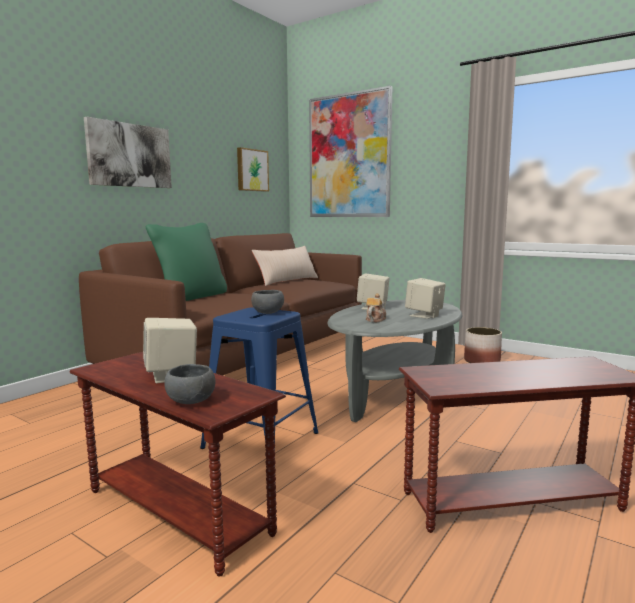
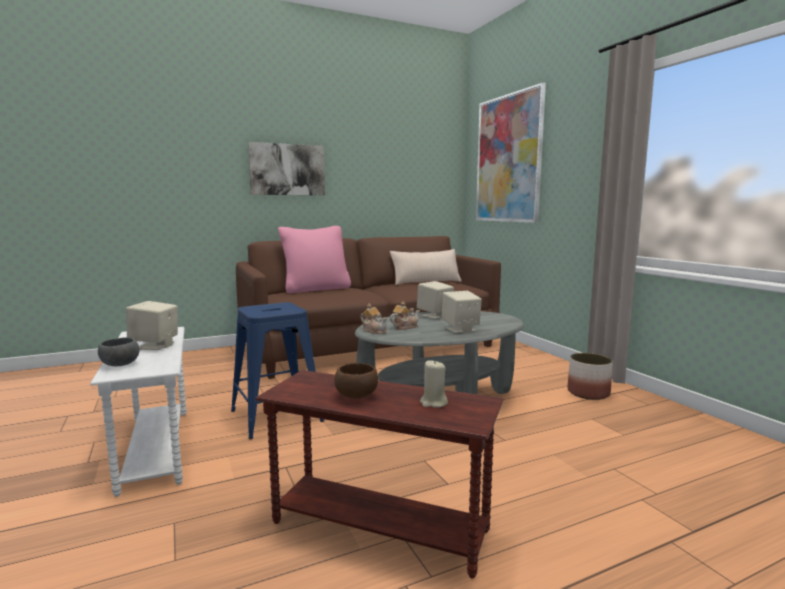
camera: 30 degrees right, 0 degrees up
brown side table [70,352,286,577] -> white side table [90,327,186,497]
green pillow [146,223,227,301] -> pink pillow [278,226,351,293]
picture [237,147,269,192] -> none
grey bowl [251,290,284,314] -> none
none -> brown bowl [335,363,378,398]
none -> teapot [361,303,387,334]
none -> beige candle [420,360,448,408]

